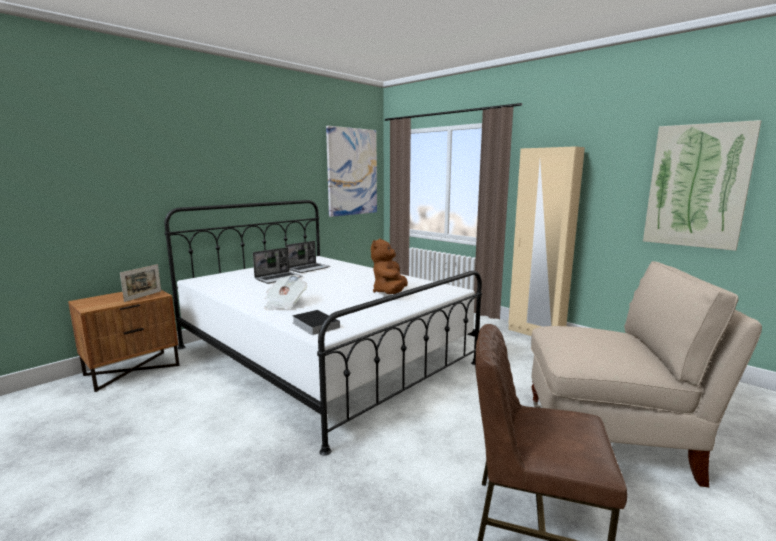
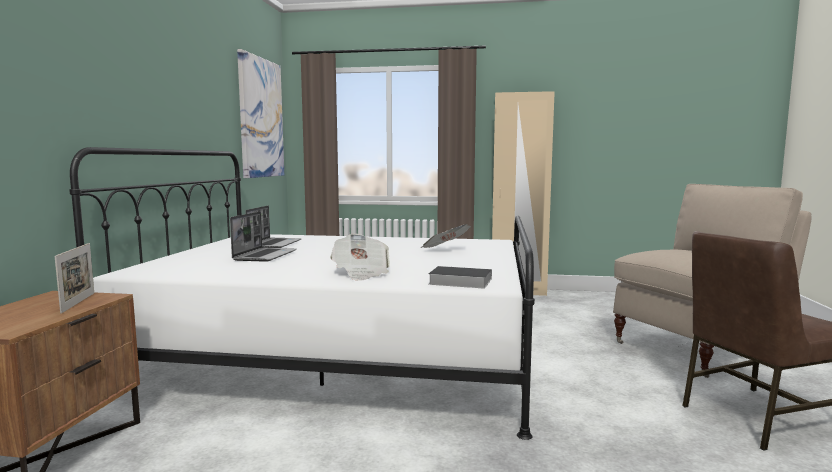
camera: 35 degrees left, 5 degrees down
brown plush toy [371,238,408,294] -> newspaper [421,224,471,248]
picture [643,120,761,251] -> none

